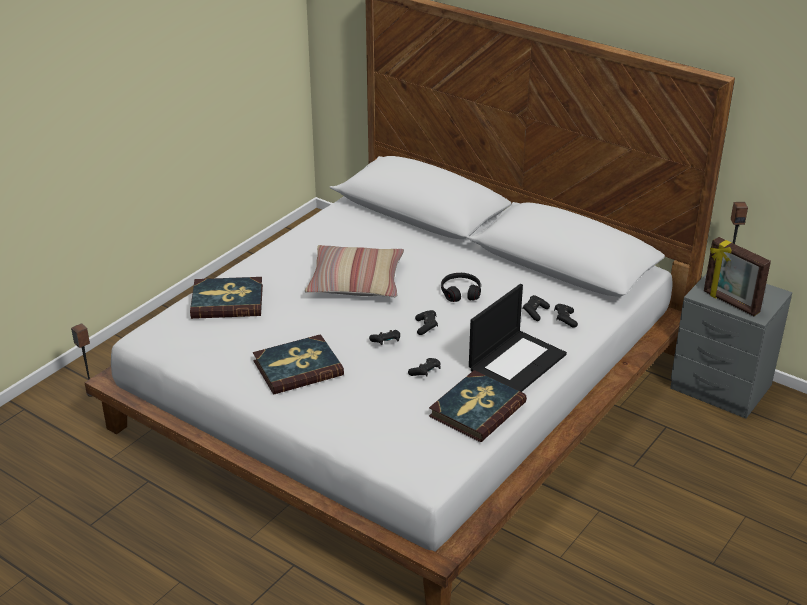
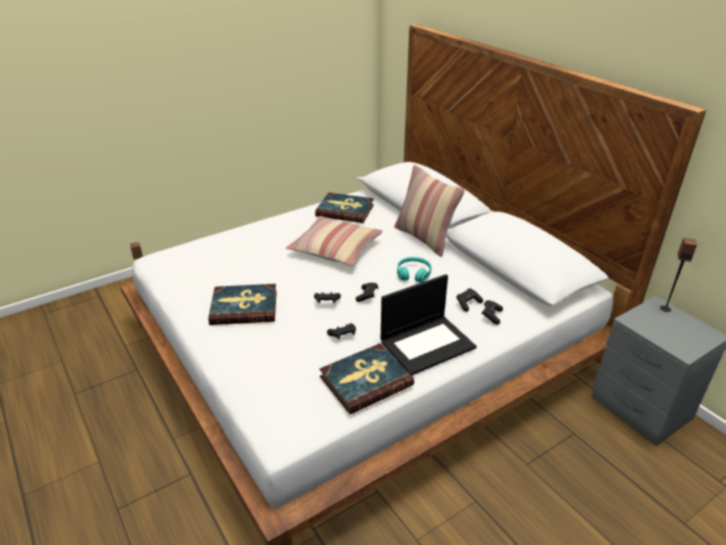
camera: 20 degrees right, 0 degrees up
book [190,277,263,319] -> book moved to [315,193,374,223]
black headphones [441,273,481,302] -> turquoise headphones [397,257,432,282]
picture frame [704,237,771,316] -> none
none -> pillow [394,165,465,257]

